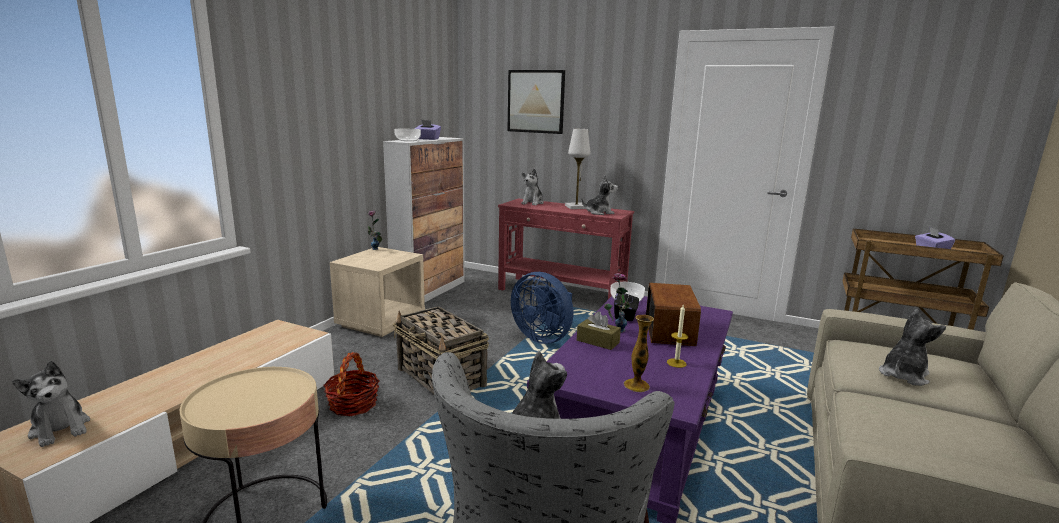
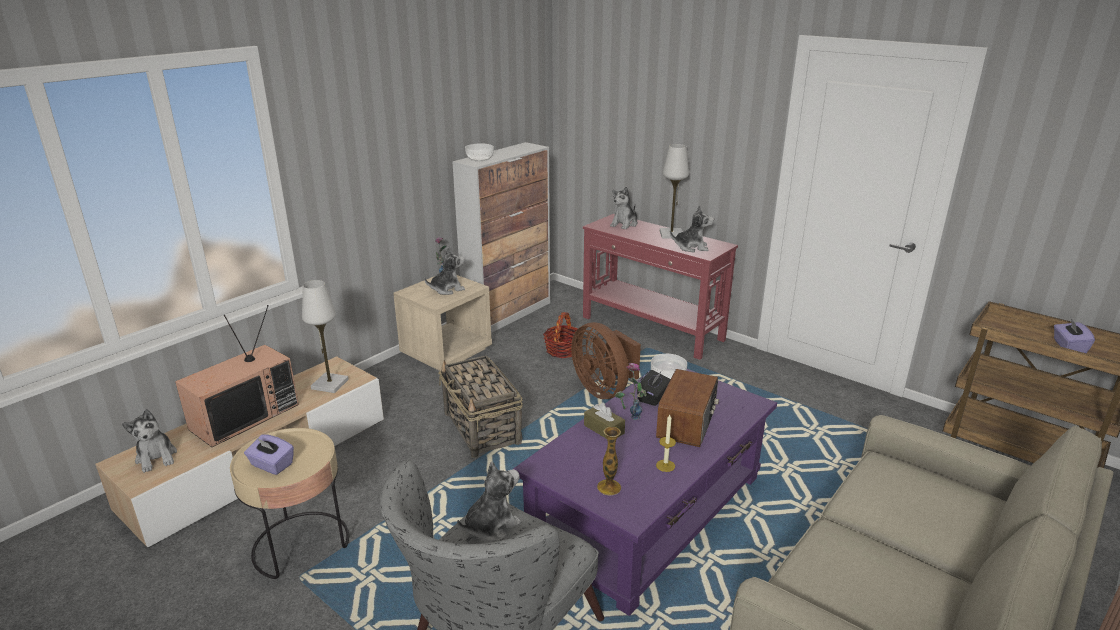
camera: 15 degrees right, 10 degrees up
basket [323,352,379,416] -> basket moved to [543,312,577,358]
purple tissue box [414,120,441,140] -> purple tissue box moved to [244,434,294,475]
picture [508,70,565,134] -> none
blue fan [511,272,574,344] -> brown fan [571,322,641,399]
plush toy [879,309,946,386] -> plush toy moved to [424,248,465,295]
none -> television [175,305,299,447]
none -> white table lamp [302,280,349,393]

